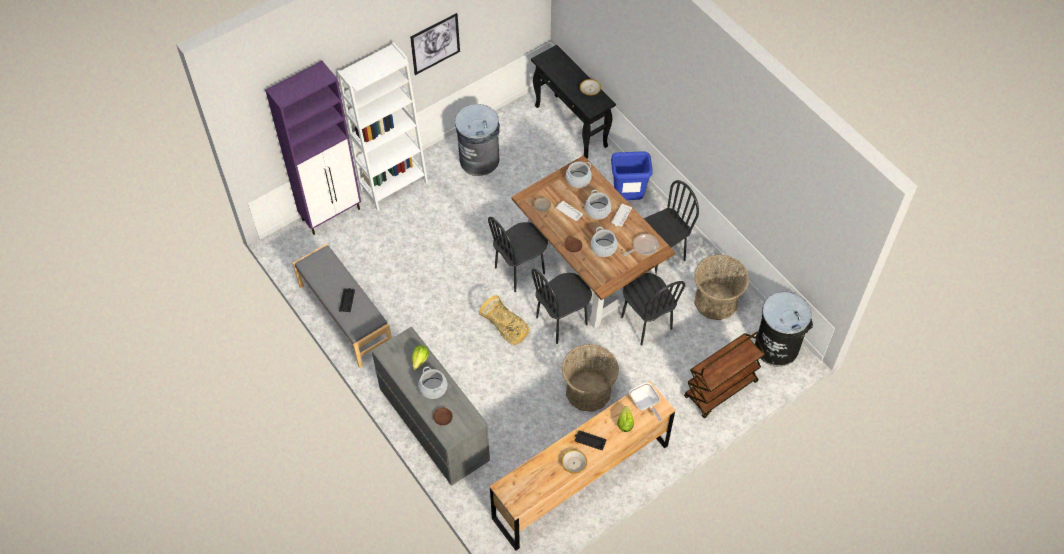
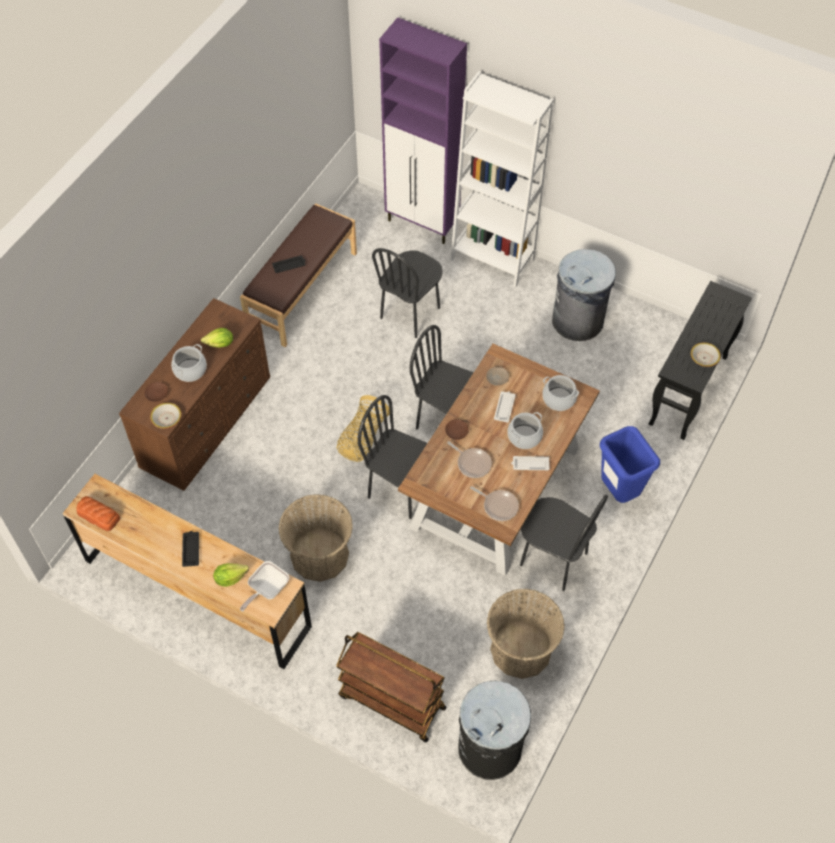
camera: 65 degrees right, 0 degrees up
grey bench [293,244,392,368] -> brown bench [240,203,357,347]
grey dresser [372,326,490,486] -> brown dresser [119,298,270,491]
picture [410,13,460,75] -> none
bowl [561,450,587,474] -> bowl moved to [150,403,181,429]
cooking pot [591,227,618,257] -> frying pan [447,441,492,478]
black chair [621,273,685,346] -> black chair moved to [372,248,443,338]
none -> bread [77,496,120,531]

